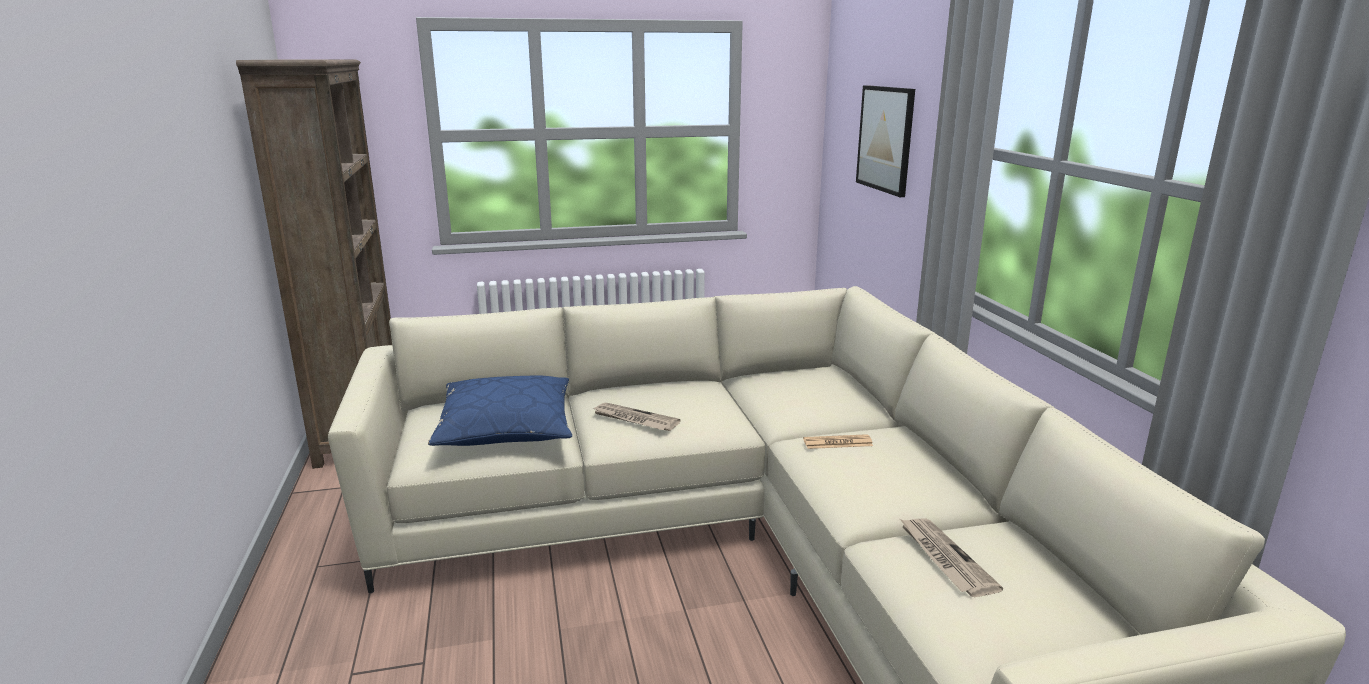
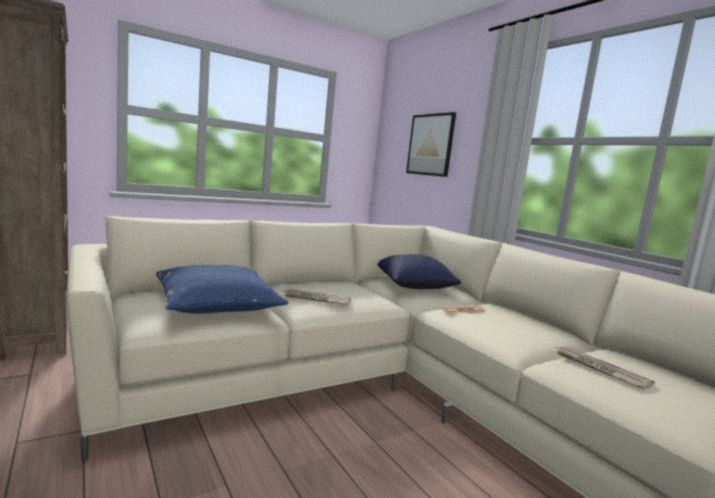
camera: 20 degrees left, 10 degrees down
none -> blue pillow [378,254,461,289]

